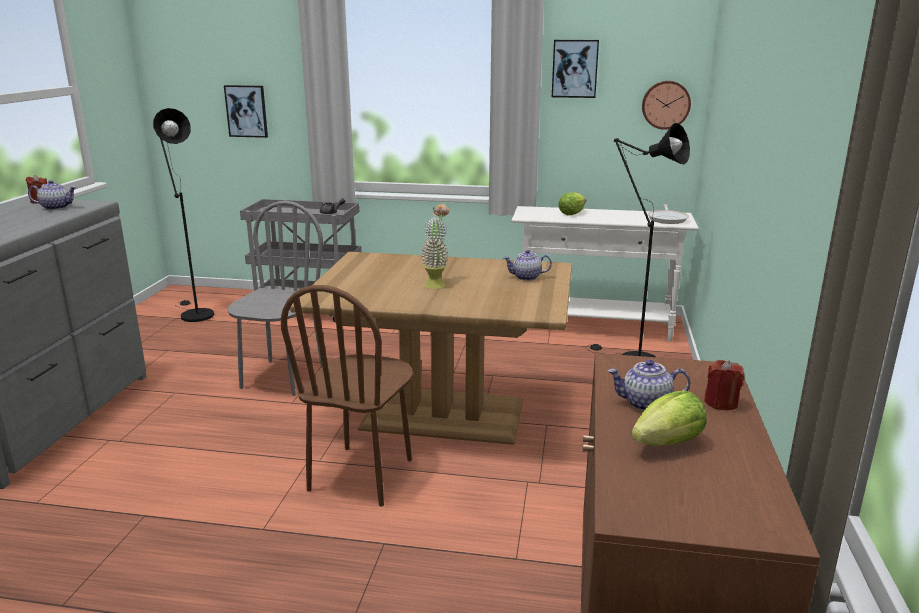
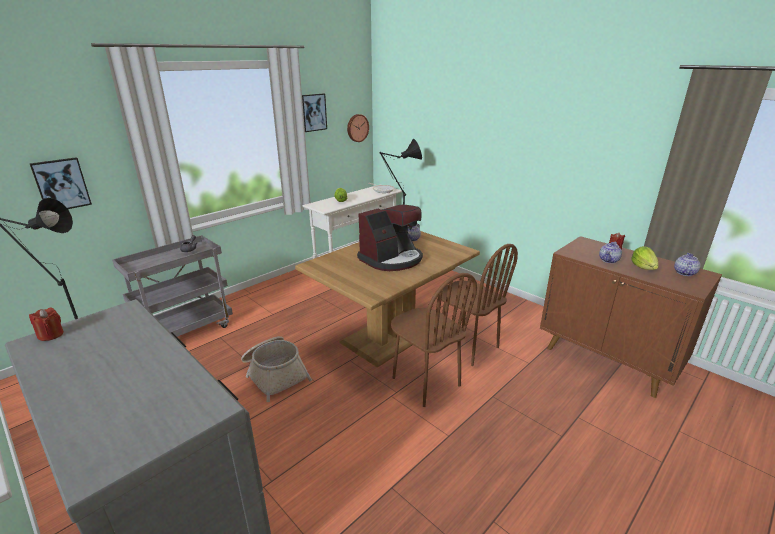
camera: 55 degrees left, 5 degrees up
teapot [28,180,77,210] -> teapot moved to [674,253,701,276]
grey chair [227,201,323,396] -> basket [241,336,312,402]
potted plant [420,204,449,289] -> coffee machine [357,204,423,271]
none -> brown chair [441,244,518,366]

